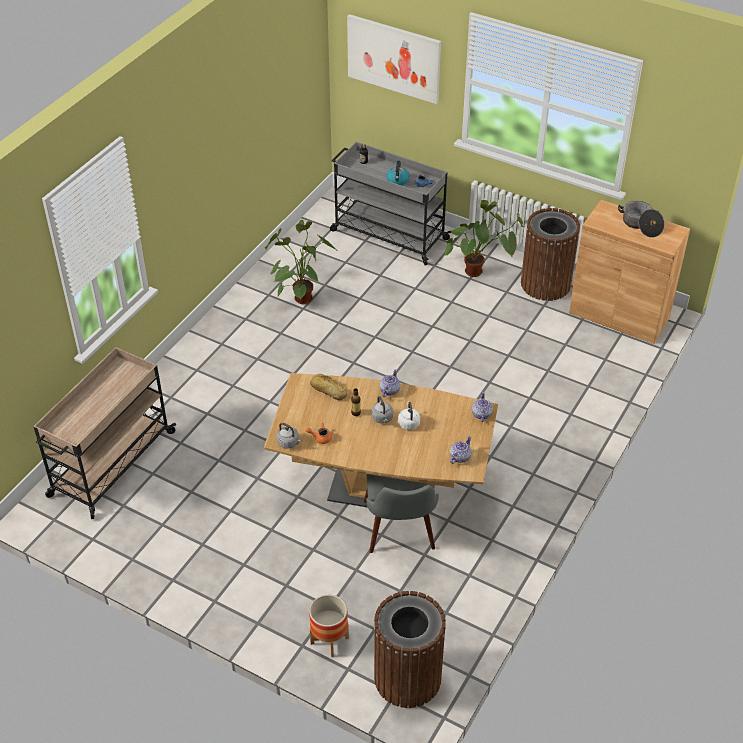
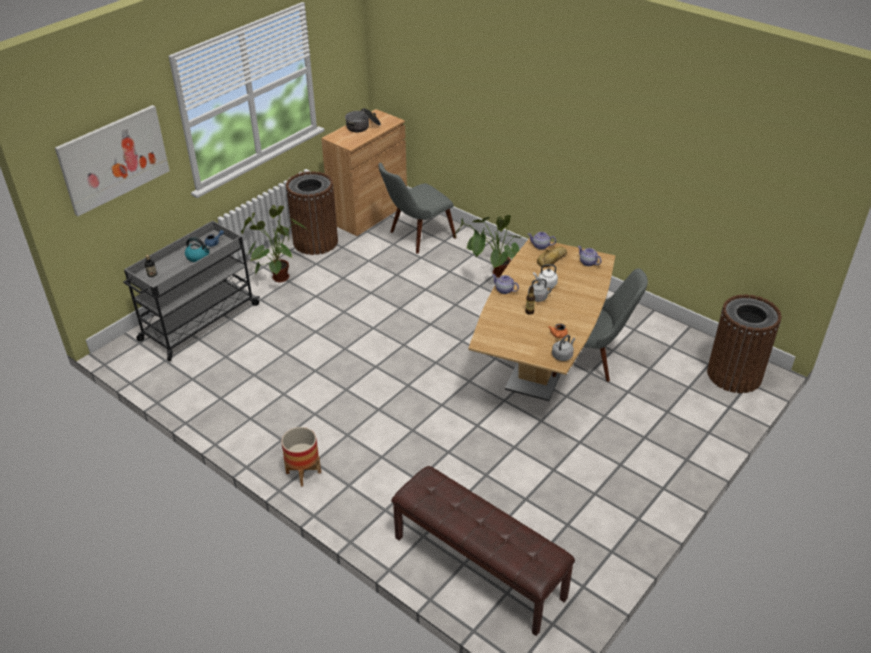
camera: 80 degrees left, 5 degrees down
beige cart [33,347,176,519] -> brown bench [391,466,575,636]
potted plant [265,220,336,304] -> potted plant moved to [455,215,521,278]
planter [309,595,349,657] -> planter moved to [281,427,321,486]
bread [310,374,347,400] -> bread moved to [537,246,567,268]
none -> grey chair [378,163,457,253]

